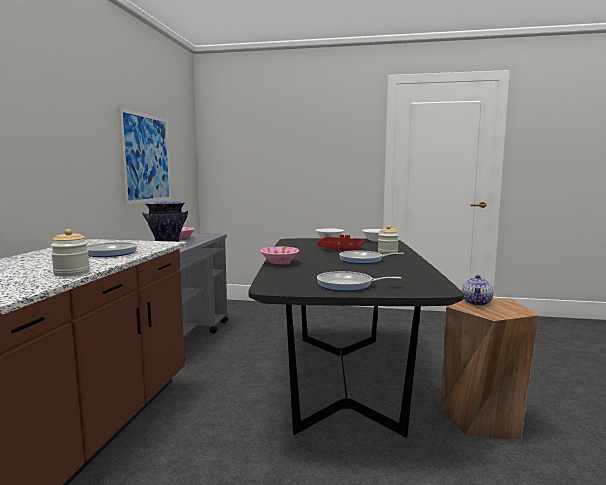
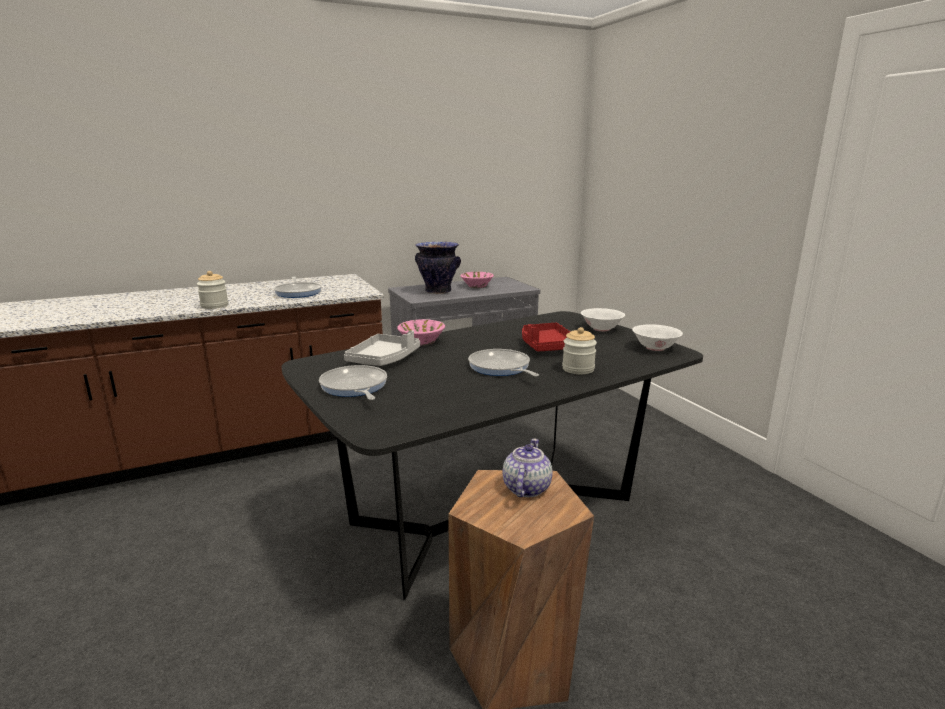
camera: 55 degrees right, 10 degrees up
picture [118,108,171,205] -> none
teapot [462,275,493,306] -> teapot turned 120 degrees clockwise [503,439,552,497]
none -> grey tray [344,330,420,366]

